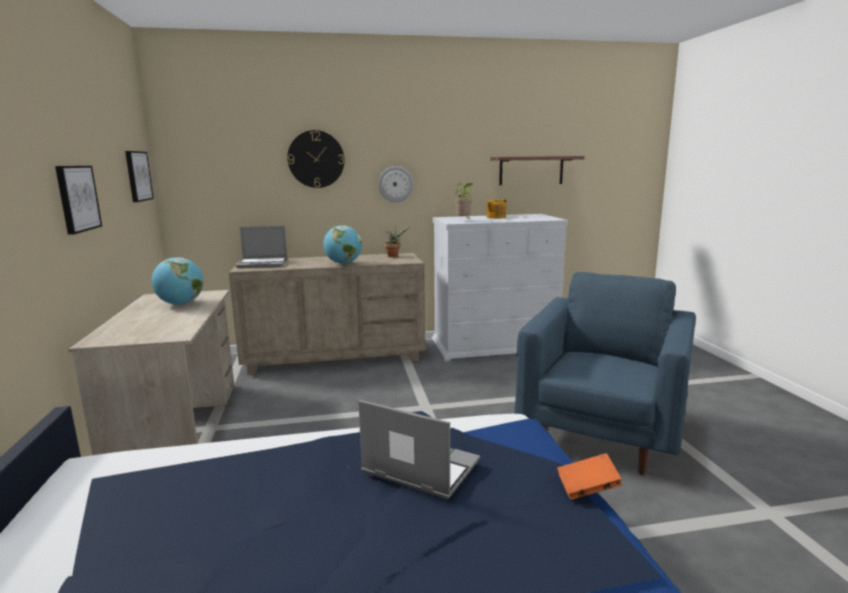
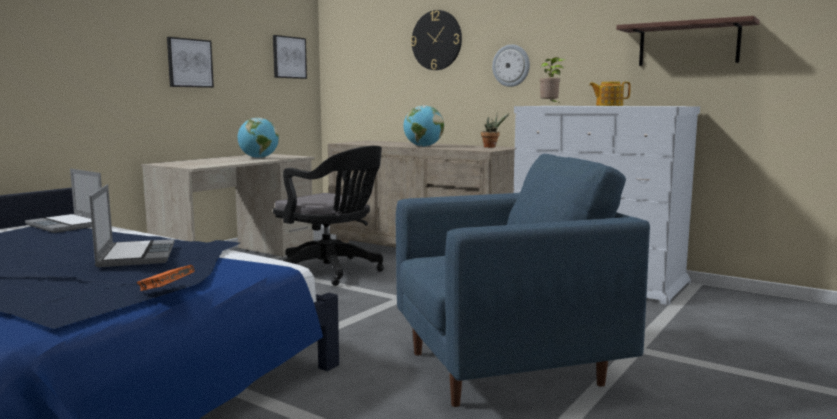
camera: 45 degrees right, 5 degrees down
laptop [235,226,287,268] -> laptop moved to [25,169,102,233]
none -> black office chair [273,146,384,286]

